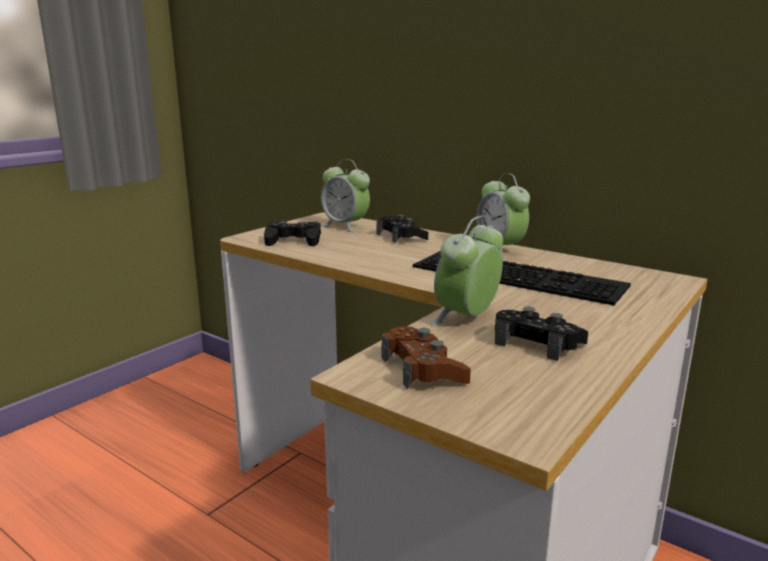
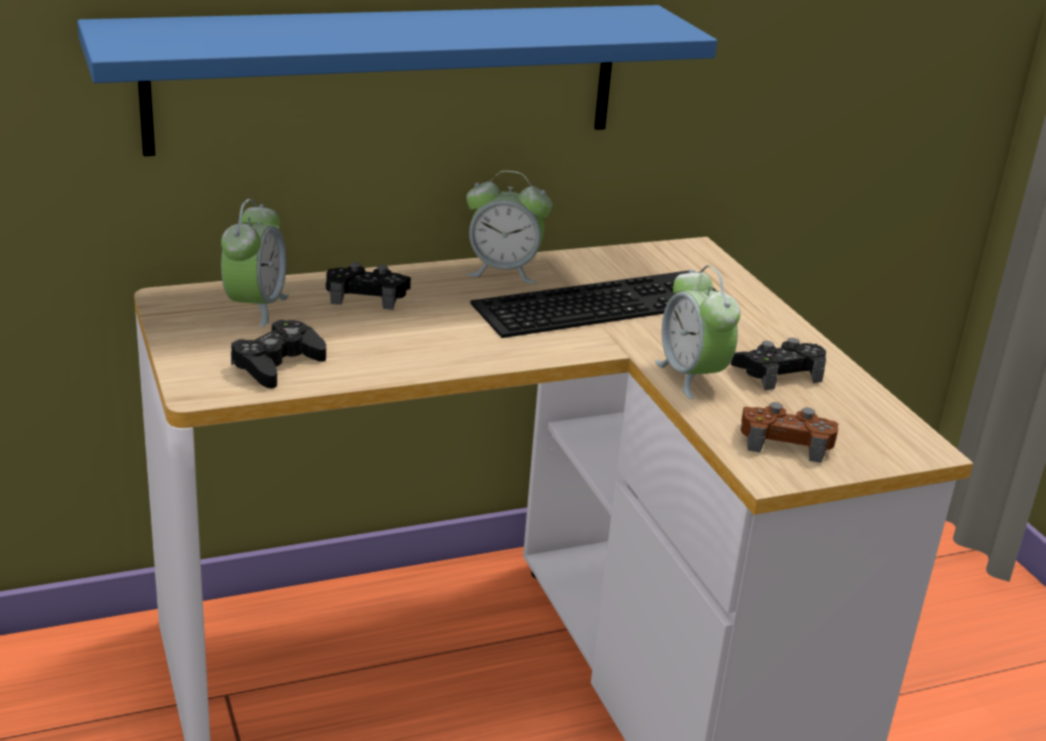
camera: 60 degrees left, 10 degrees up
alarm clock [321,159,370,233] -> alarm clock turned 60 degrees counterclockwise [221,199,289,327]
none -> blue shelf [77,5,717,156]

